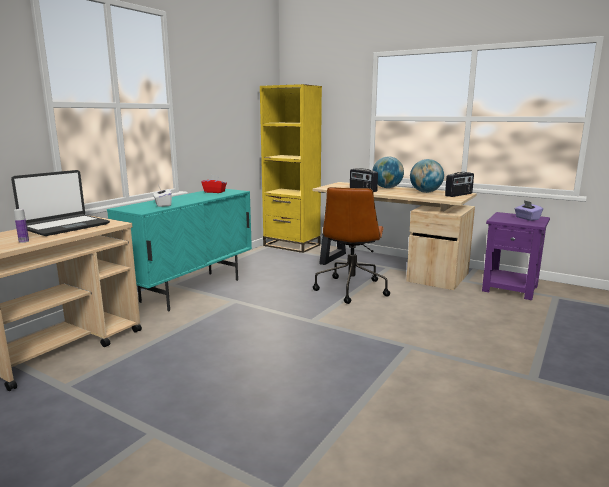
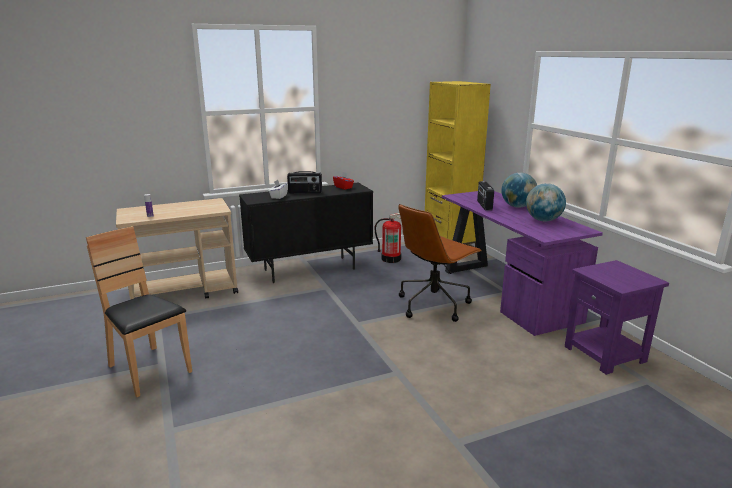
camera: 35 degrees right, 5 degrees up
laptop [11,170,110,236] -> none
turquoise cabinet [107,189,252,311] -> black cabinet [239,183,373,283]
beige desk [312,182,477,290] -> purple desk [442,191,603,336]
radio [445,172,474,197] -> radio moved to [287,171,322,194]
purple tissue box [515,200,543,221] -> none
none -> brown chair [86,226,192,397]
none -> fire extinguisher [374,213,401,263]

